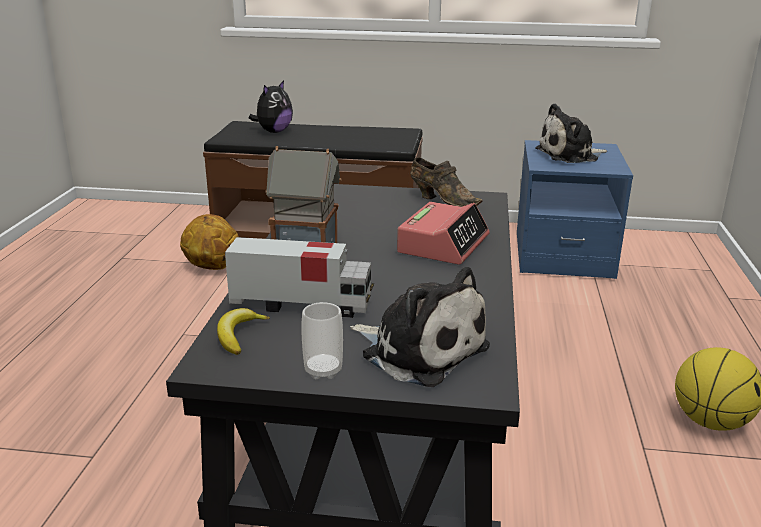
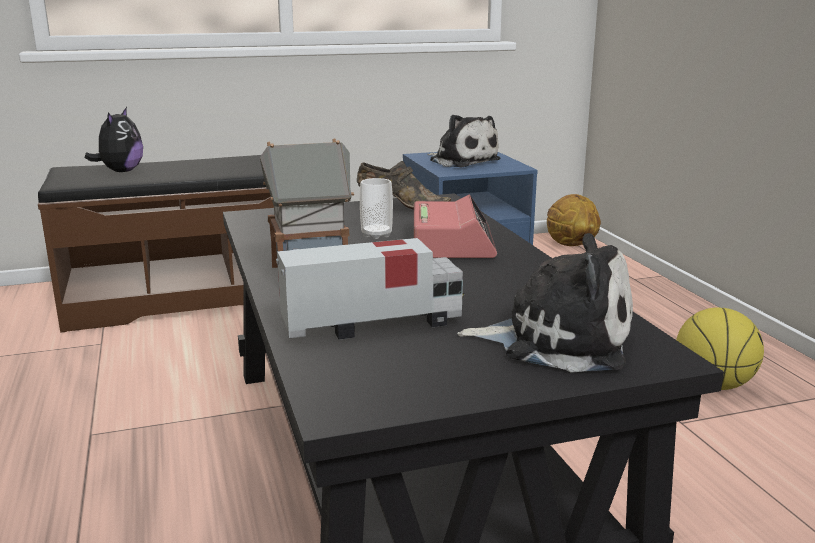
camera: 25 degrees left, 5 degrees down
basketball [180,214,239,270] -> basketball moved to [547,194,601,246]
banana [217,308,270,355] -> none
cup [302,302,343,379] -> cup moved to [360,178,393,239]
plush toy [536,103,607,163] -> plush toy turned 90 degrees counterclockwise [427,114,500,167]

